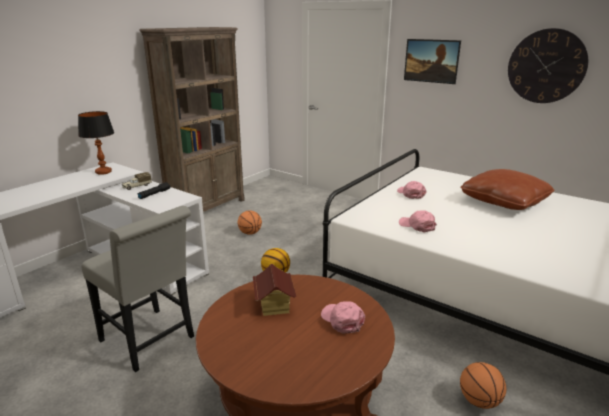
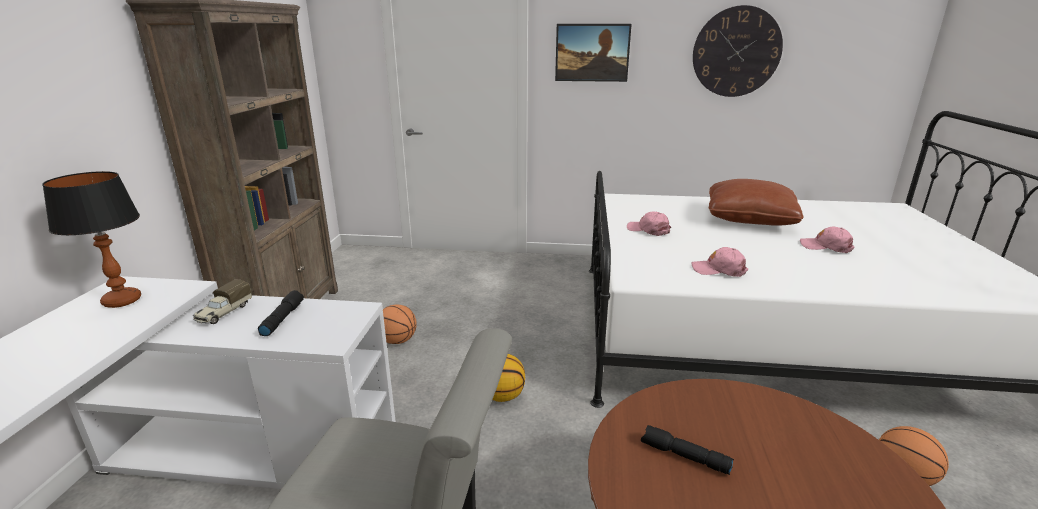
camera: 30 degrees left, 0 degrees up
toy house [253,264,296,316] -> black flashlight [641,425,734,475]
pink cap [321,301,365,334] -> pink cap moved to [800,226,855,253]

